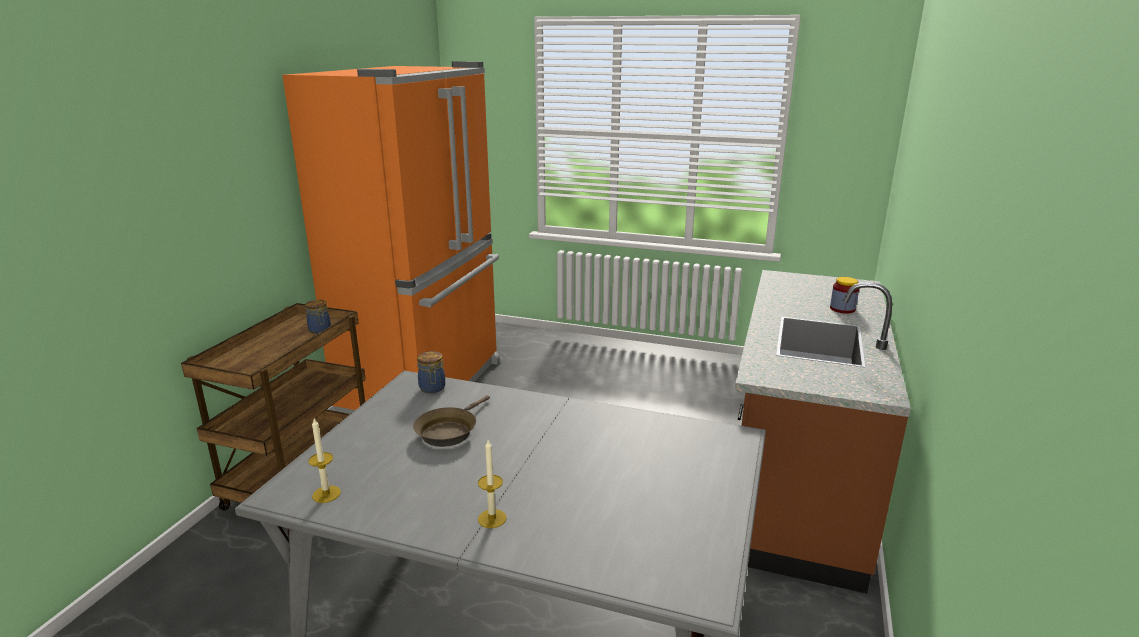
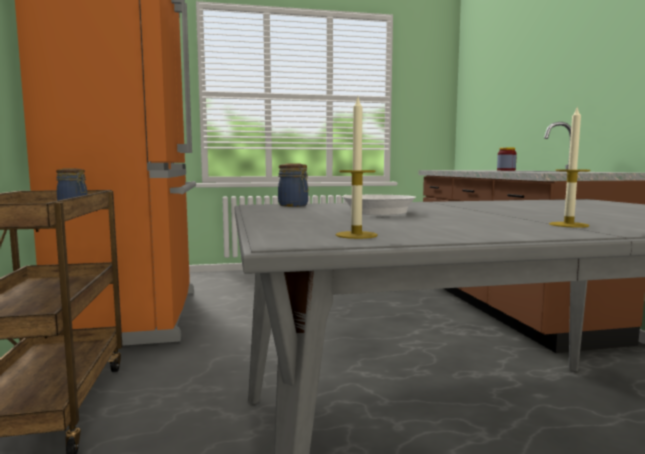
camera: 30 degrees left, 15 degrees down
brown frying pan [413,395,490,447] -> white frying pan [342,195,416,215]

